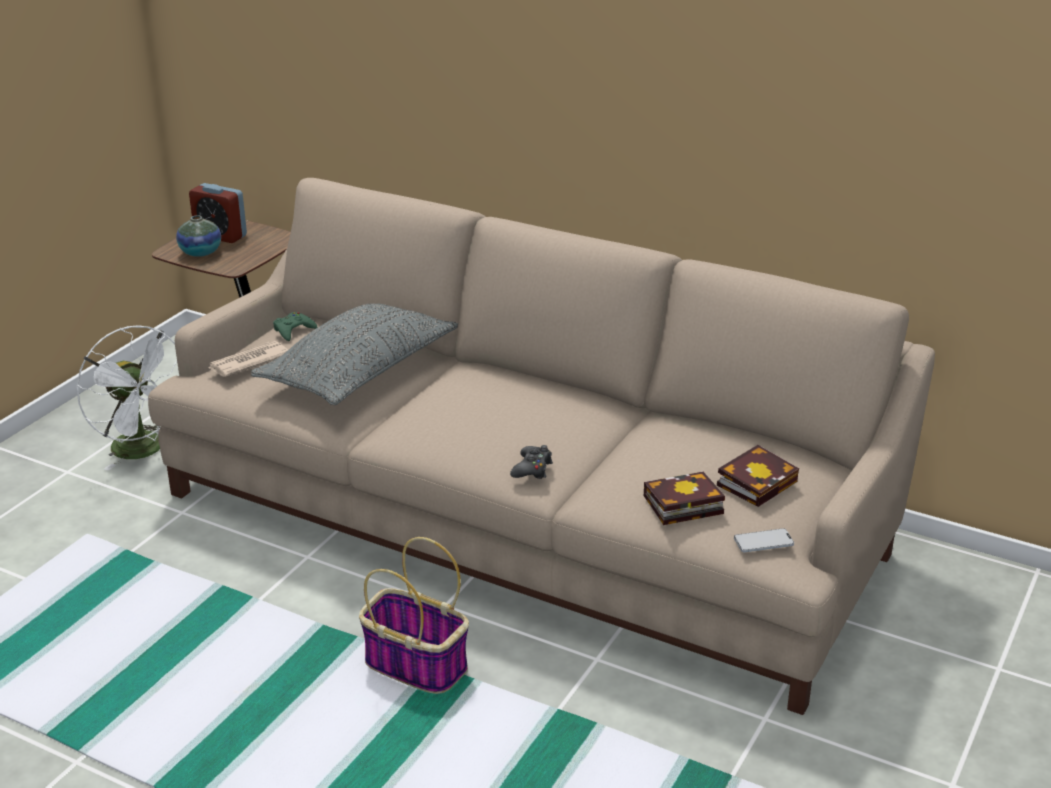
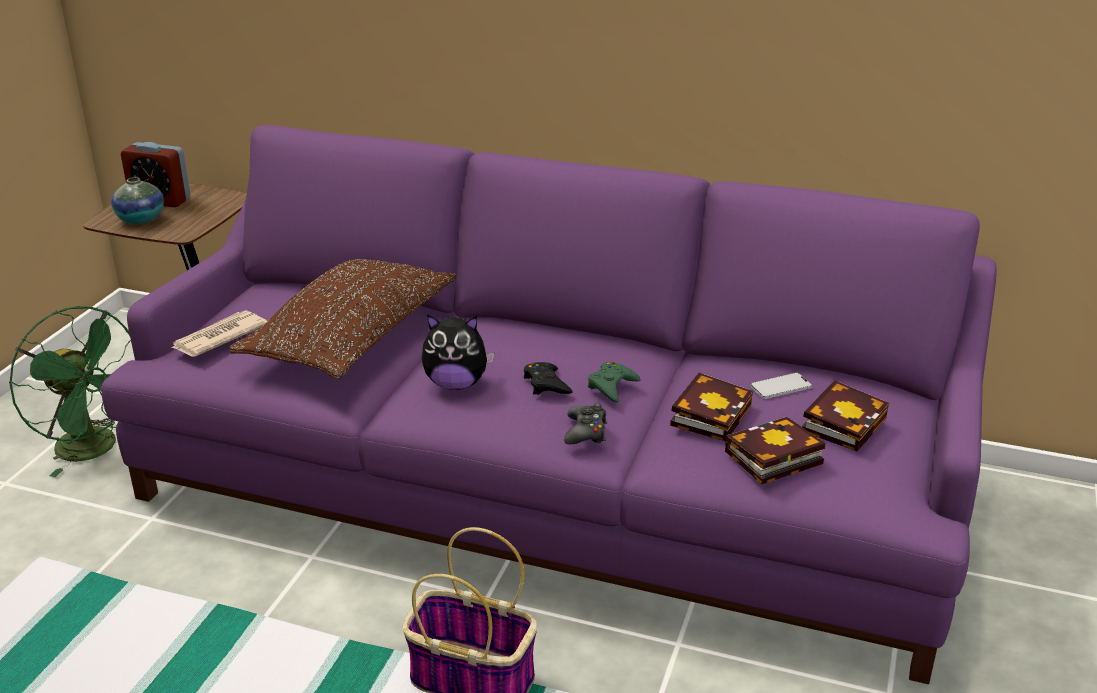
camera: 10 degrees left, 0 degrees up
white fan [77,325,177,471] -> green fan [9,306,131,477]
beige sofa [148,178,935,715] -> purple sofa [101,125,997,684]
grey pillow [251,303,458,405] -> brown pillow [229,259,456,378]
green game controller [273,312,317,341] -> green game controller moved to [588,362,641,402]
phone [734,528,794,552] -> phone moved to [750,373,812,399]
none -> plush toy [422,314,495,390]
none -> black game controller [524,362,573,395]
none -> book [670,373,753,441]

